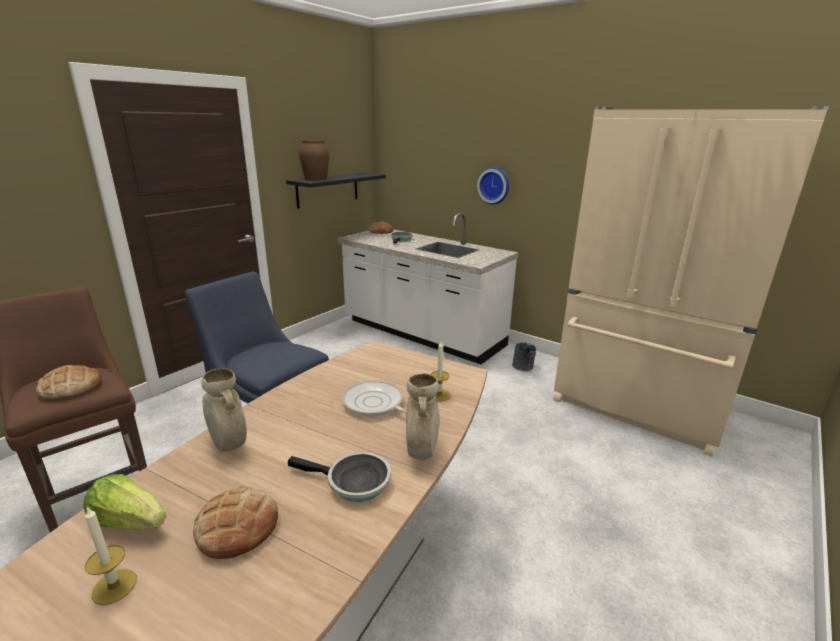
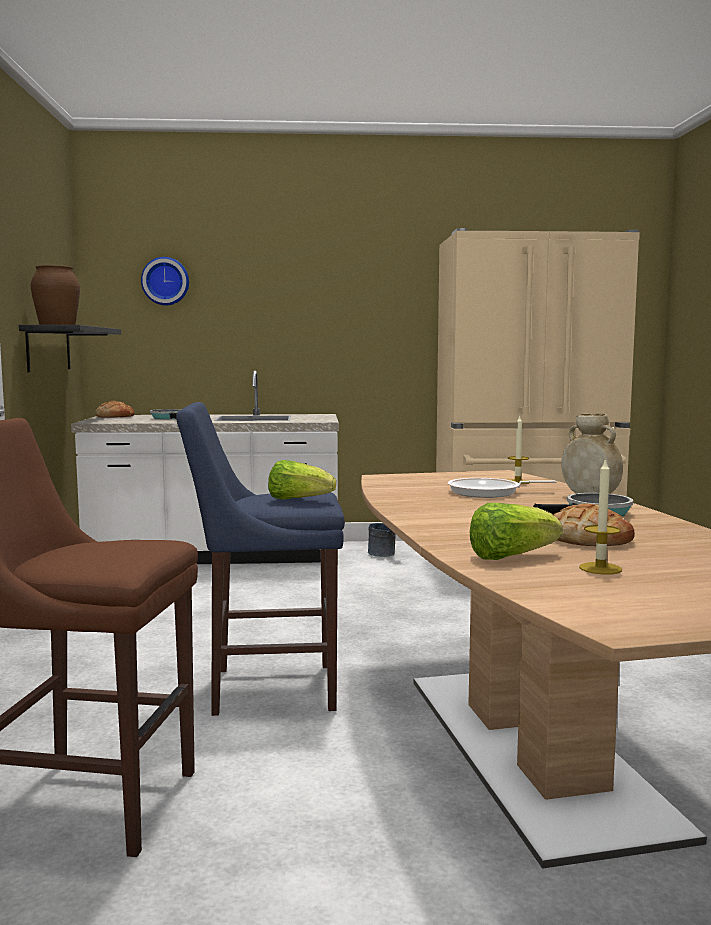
camera: 40 degrees left, 15 degrees down
bread [36,365,102,399] -> none
beige vase [201,368,247,452] -> none
wall clock [477,167,509,204] -> wall clock moved to [141,257,189,305]
none -> lettuce [268,460,336,500]

